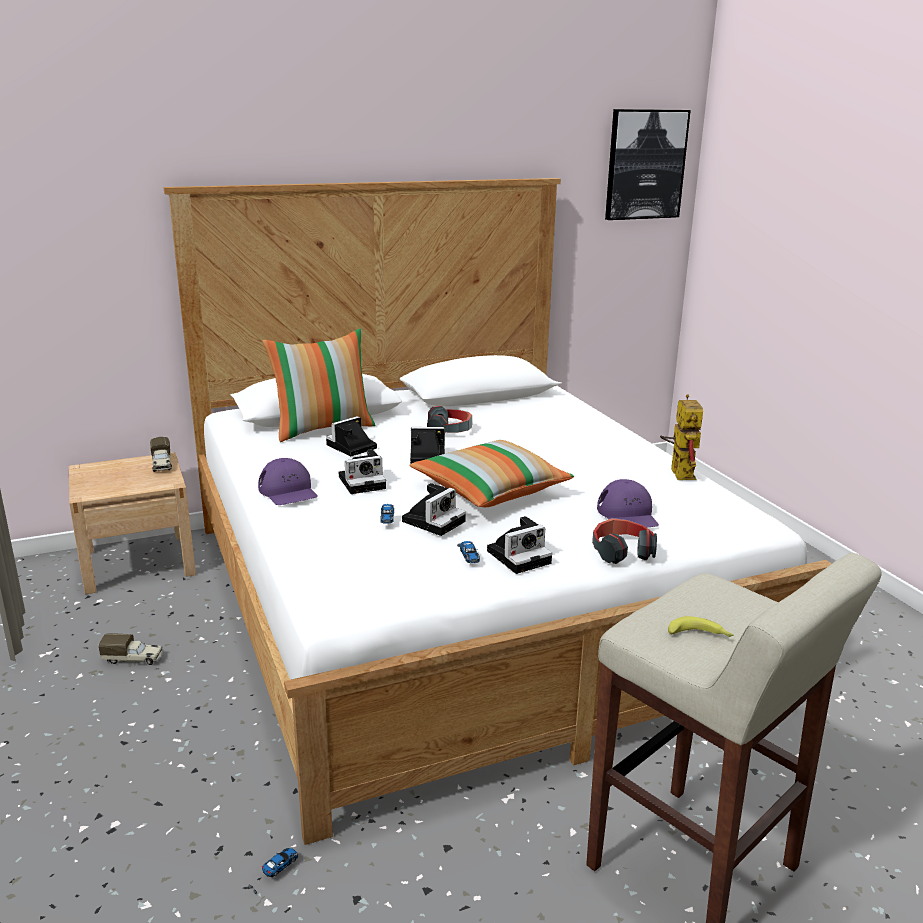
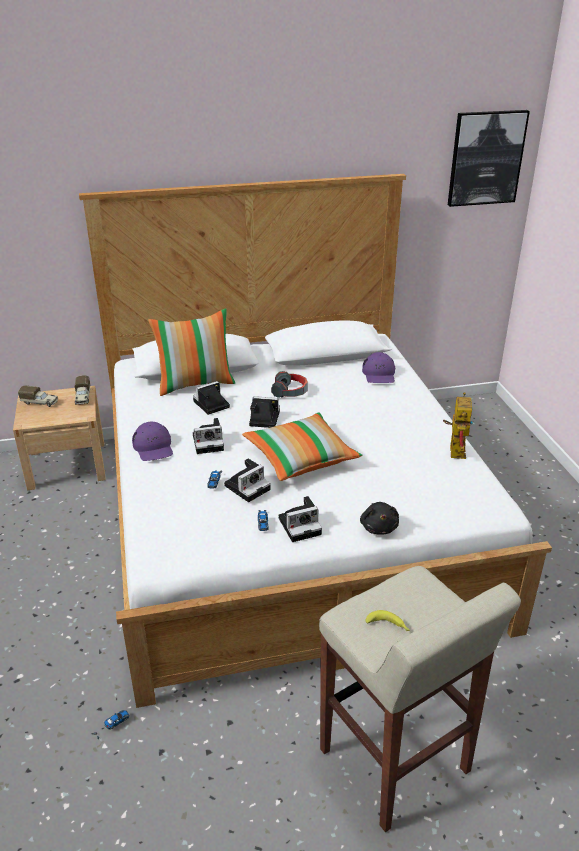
camera: 10 degrees right, 10 degrees up
toy truck [99,633,163,665] -> toy truck moved to [18,385,58,407]
headphones [592,518,657,564] -> black plush toy [360,502,399,535]
purple cap [597,479,659,528] -> purple cap moved to [362,352,395,383]

